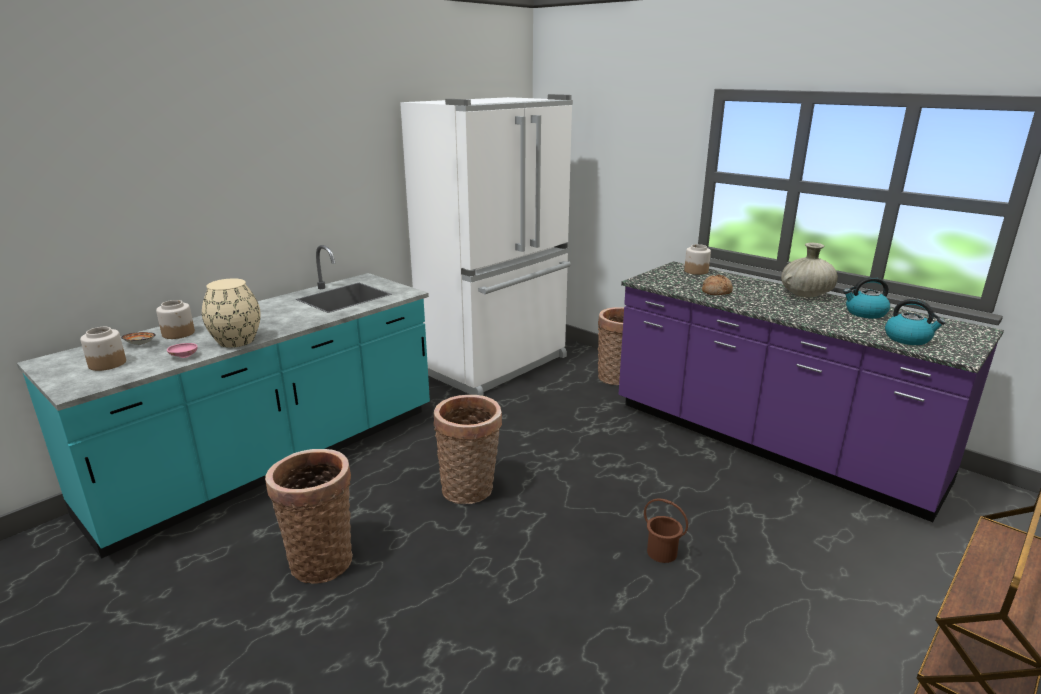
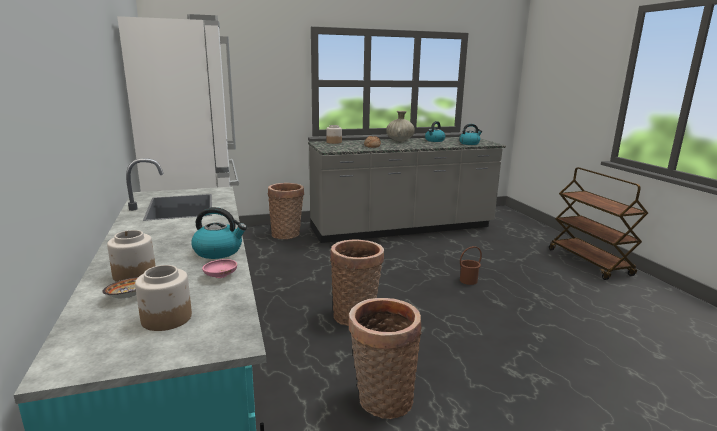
camera: 60 degrees left, 5 degrees down
beige vase [202,278,261,348] -> kettle [191,207,247,259]
purple counter [619,261,1004,522] -> grey counter [308,137,506,243]

